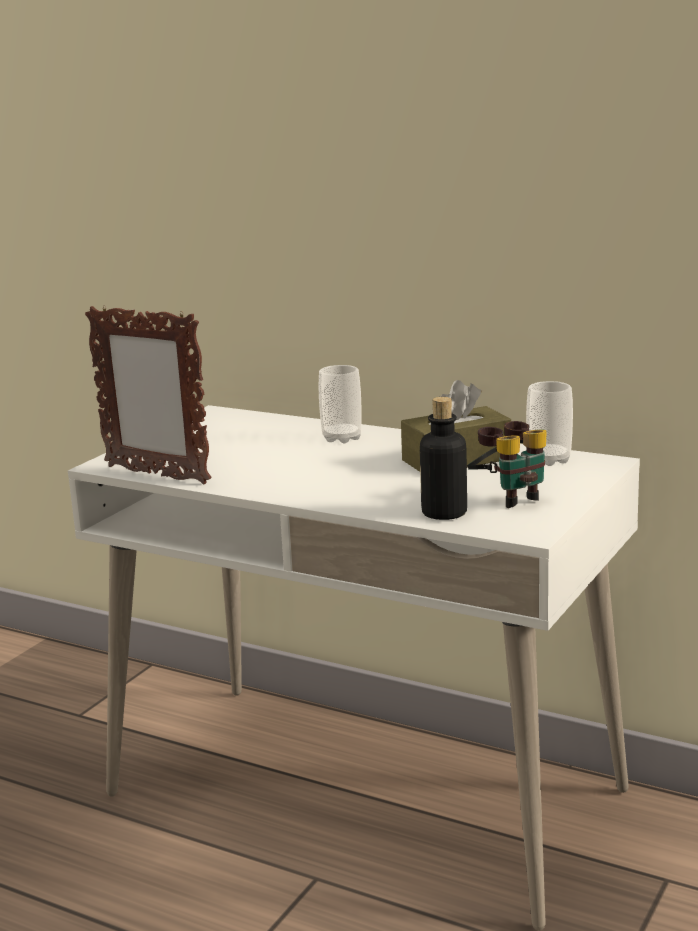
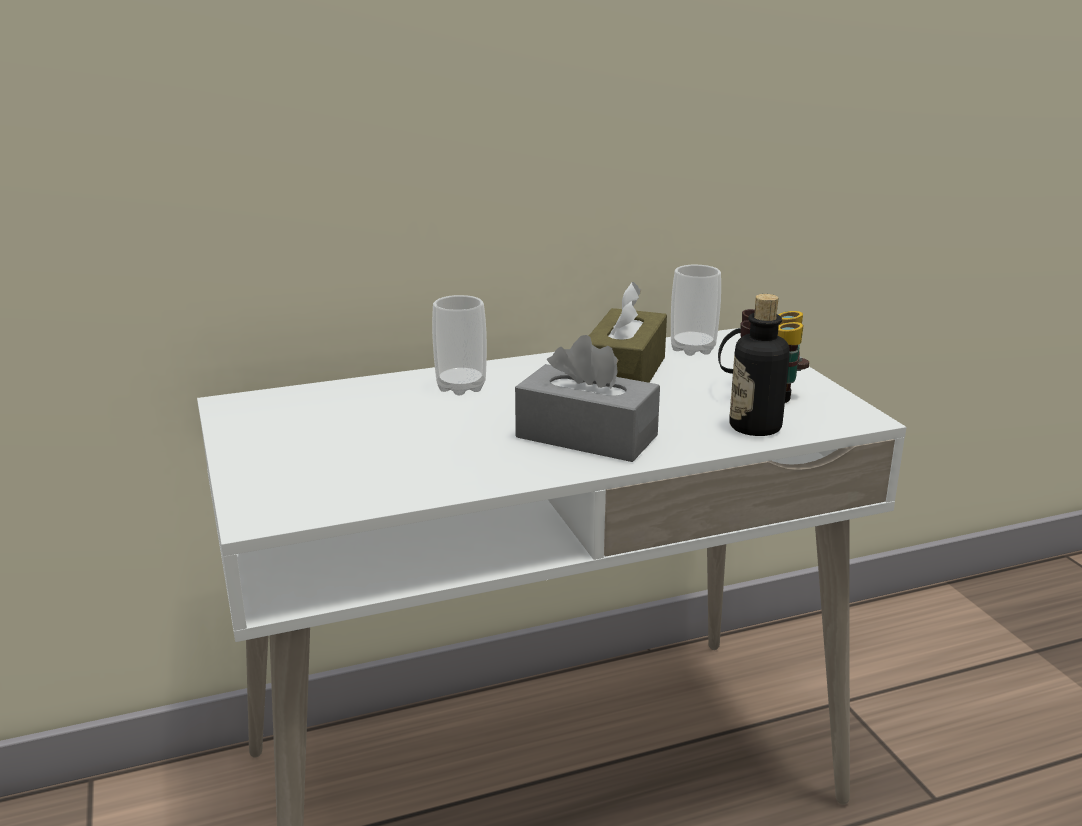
camera: 50 degrees left, 5 degrees up
picture frame [85,306,211,485] -> none
none -> grey tissue box [515,335,660,462]

